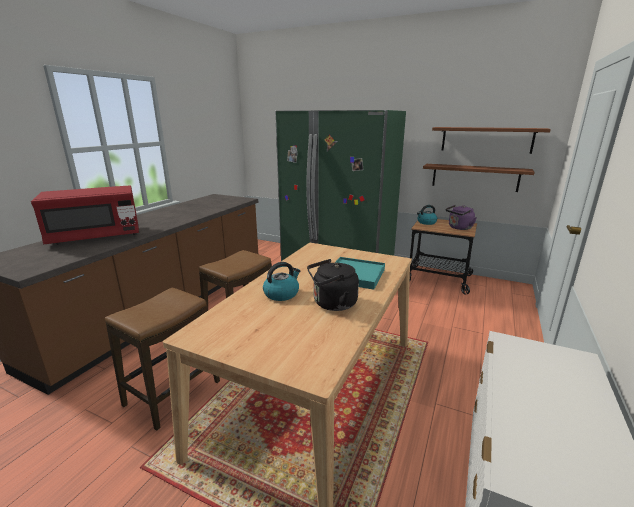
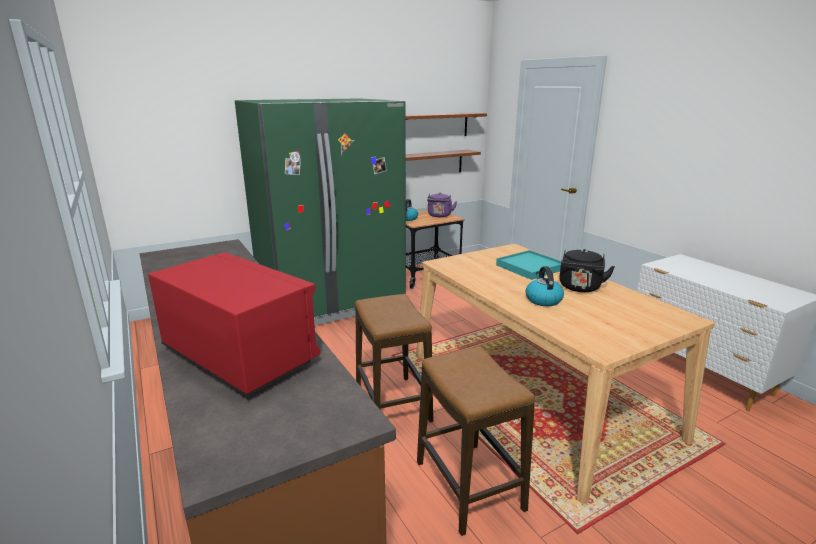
camera: 55 degrees left, 0 degrees up
red microwave [31,185,139,245] -> red microwave turned 60 degrees counterclockwise [148,252,320,396]

